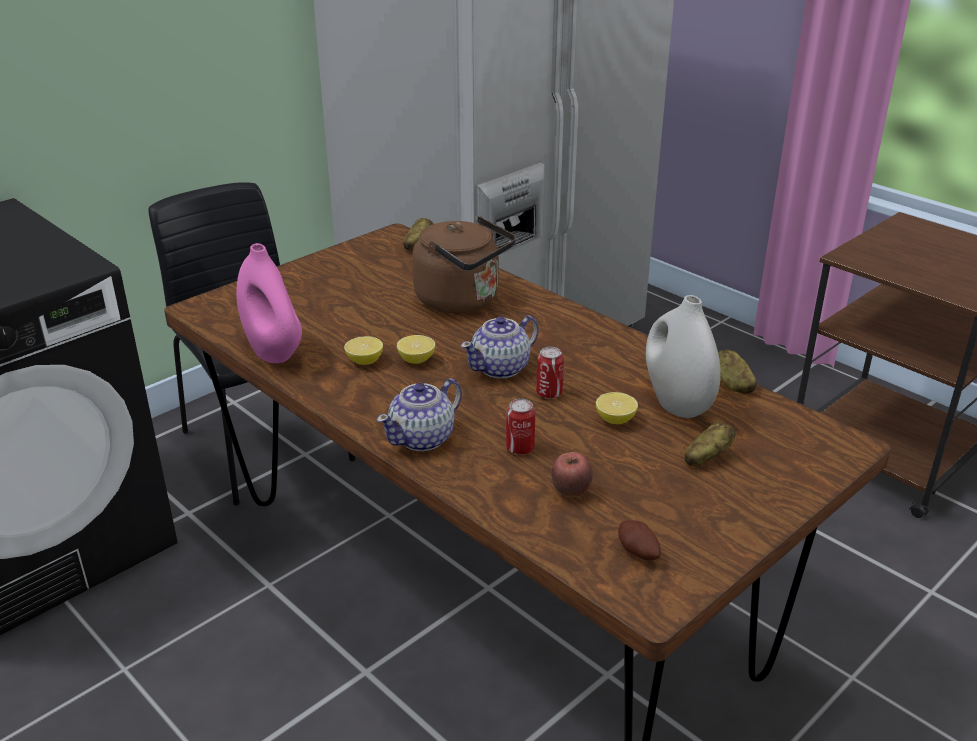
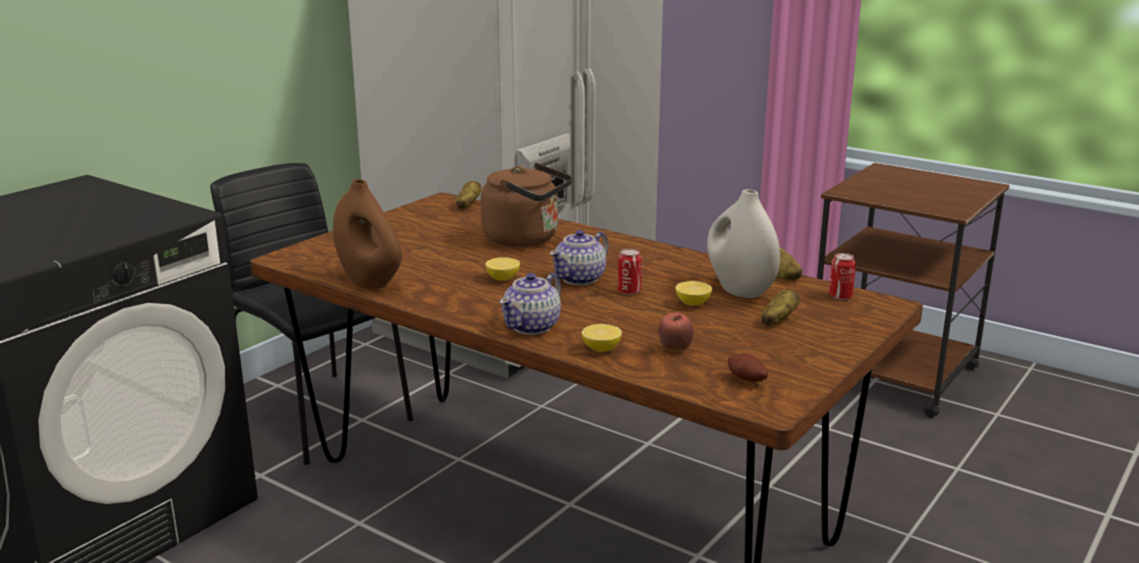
camera: 10 degrees left, 10 degrees down
pink vase [236,243,302,363] -> brown vase [333,179,402,289]
lemon [344,336,383,365] -> lemon moved to [582,324,622,352]
can [506,399,535,455] -> can moved to [829,253,856,300]

